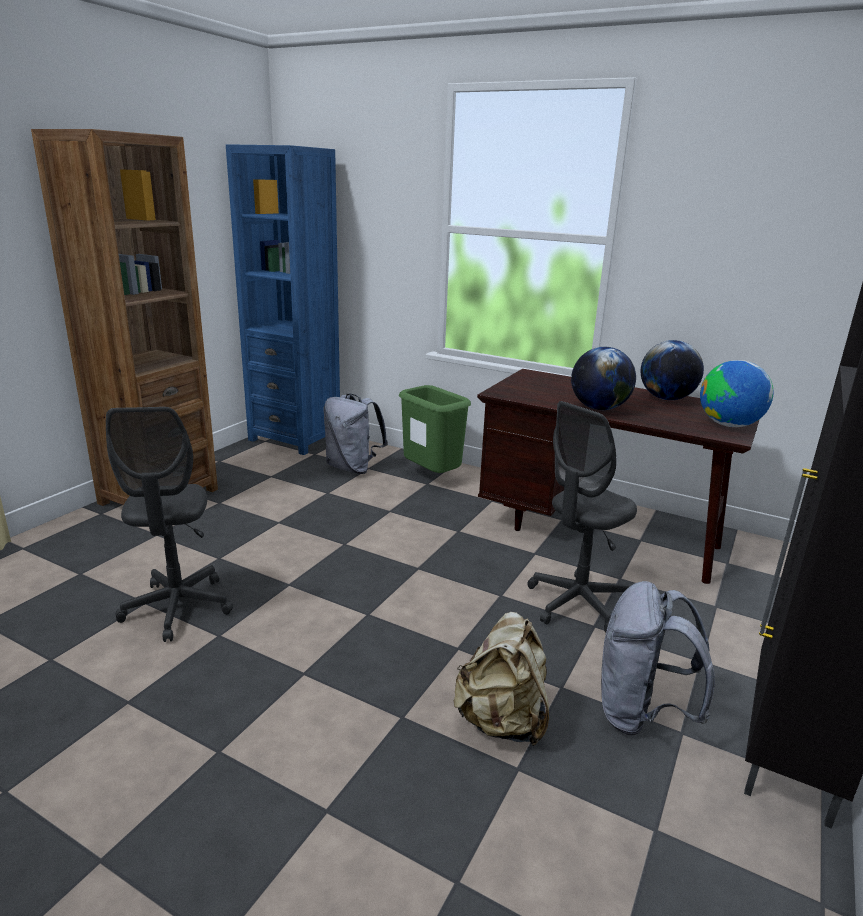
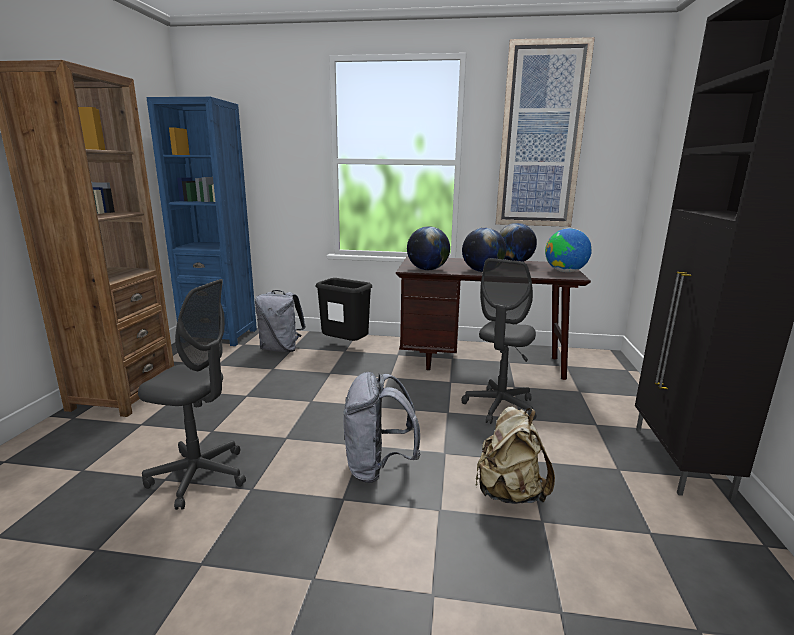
camera: 20 degrees left, 5 degrees down
grey office chair [106,407,233,642] -> grey office chair turned 45 degrees counterclockwise [138,279,246,510]
green trash can [399,385,471,473] -> black trash can [315,278,372,341]
grey backpack [601,581,715,736] -> grey backpack moved to [343,372,420,483]
none -> globe [407,226,450,270]
none -> picture [495,37,595,227]

